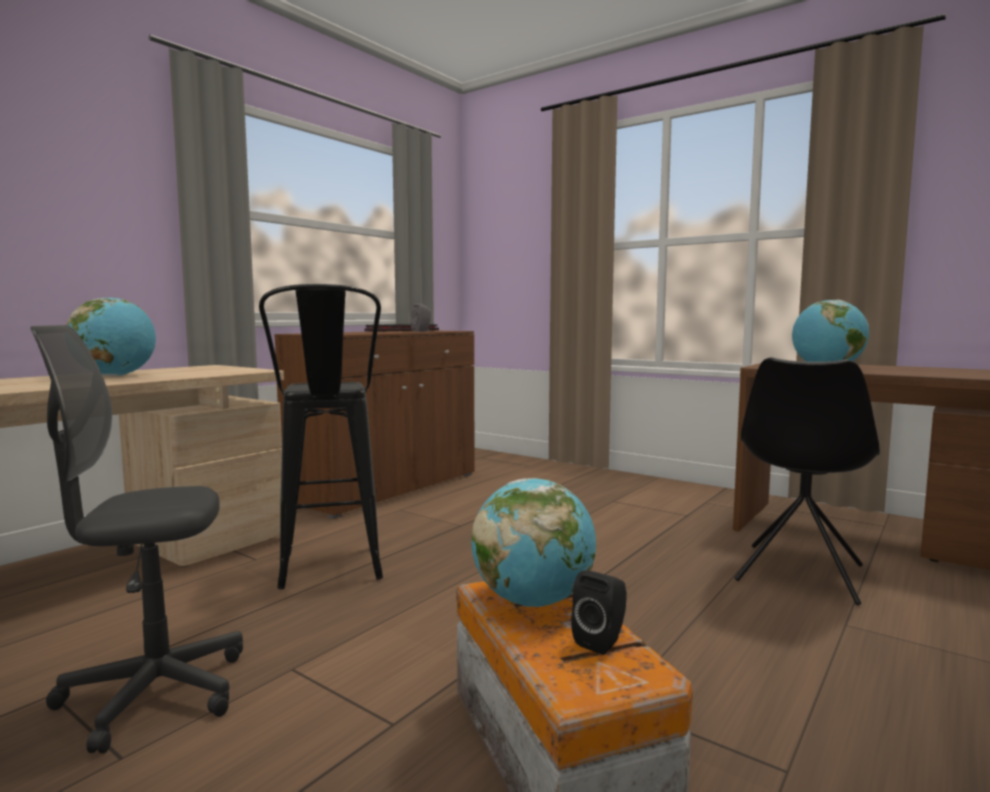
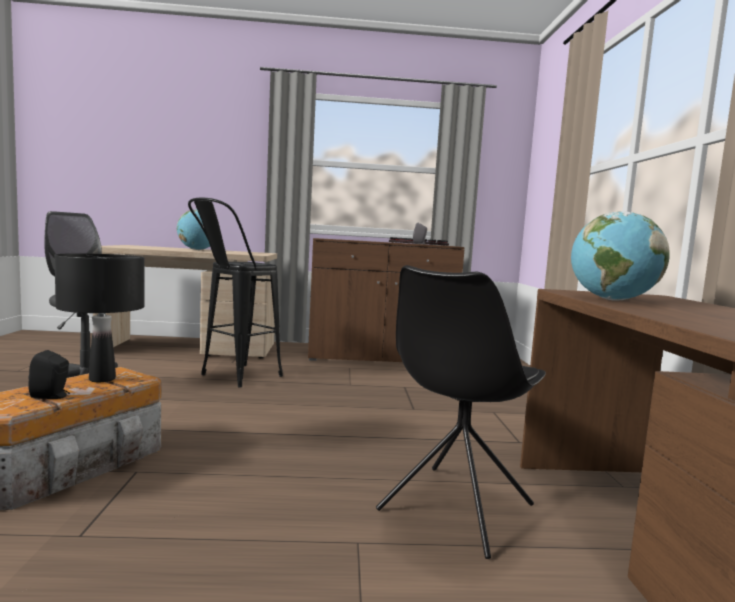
camera: 50 degrees right, 0 degrees up
globe [471,478,596,607] -> black table lamp [54,253,145,382]
black chair [735,357,880,605] -> black chair turned 45 degrees counterclockwise [376,265,546,559]

